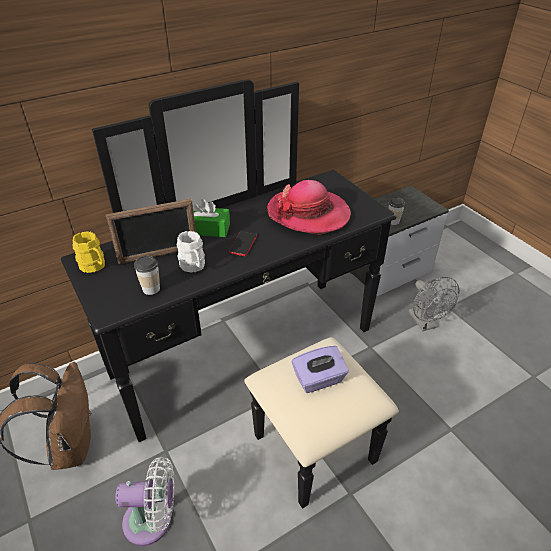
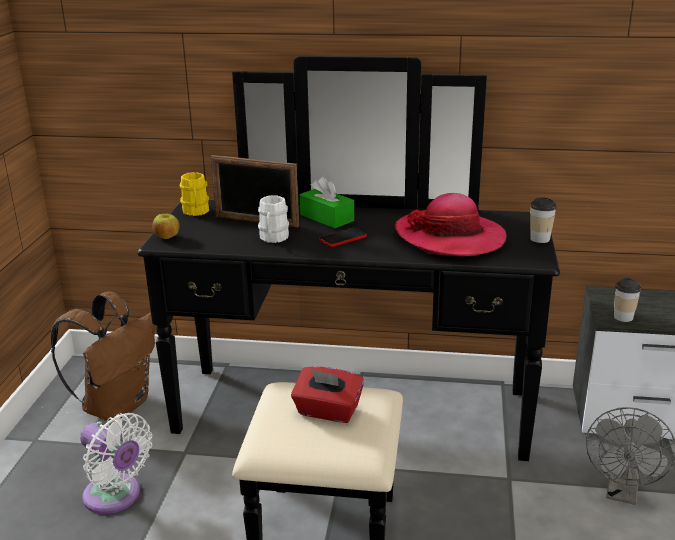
camera: 40 degrees right, 15 degrees down
cup [134,256,160,295] -> cup moved to [530,198,557,243]
purple tissue box [292,346,349,393] -> red tissue box [291,366,364,423]
none -> apple [153,214,180,239]

